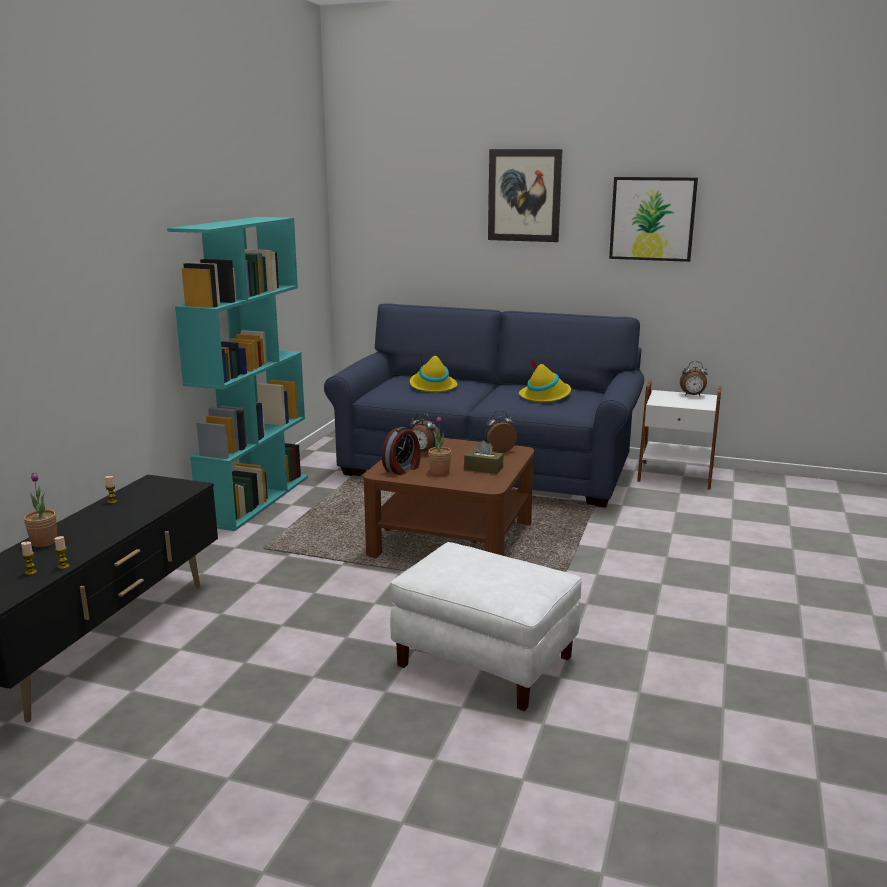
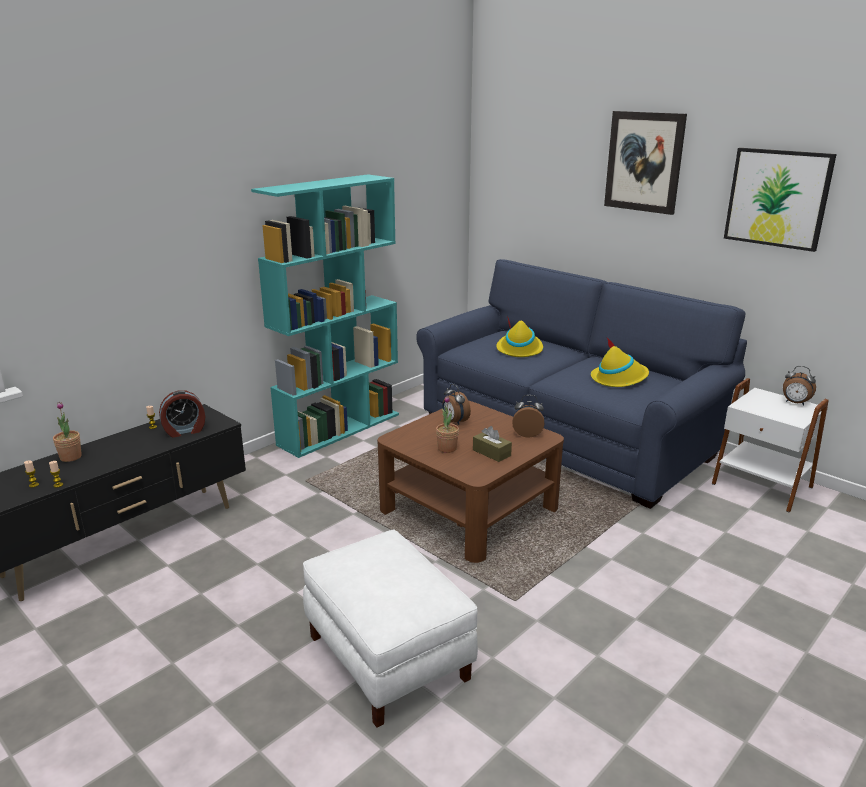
camera: 25 degrees right, 5 degrees up
alarm clock [382,427,420,475] -> alarm clock moved to [159,391,205,438]

